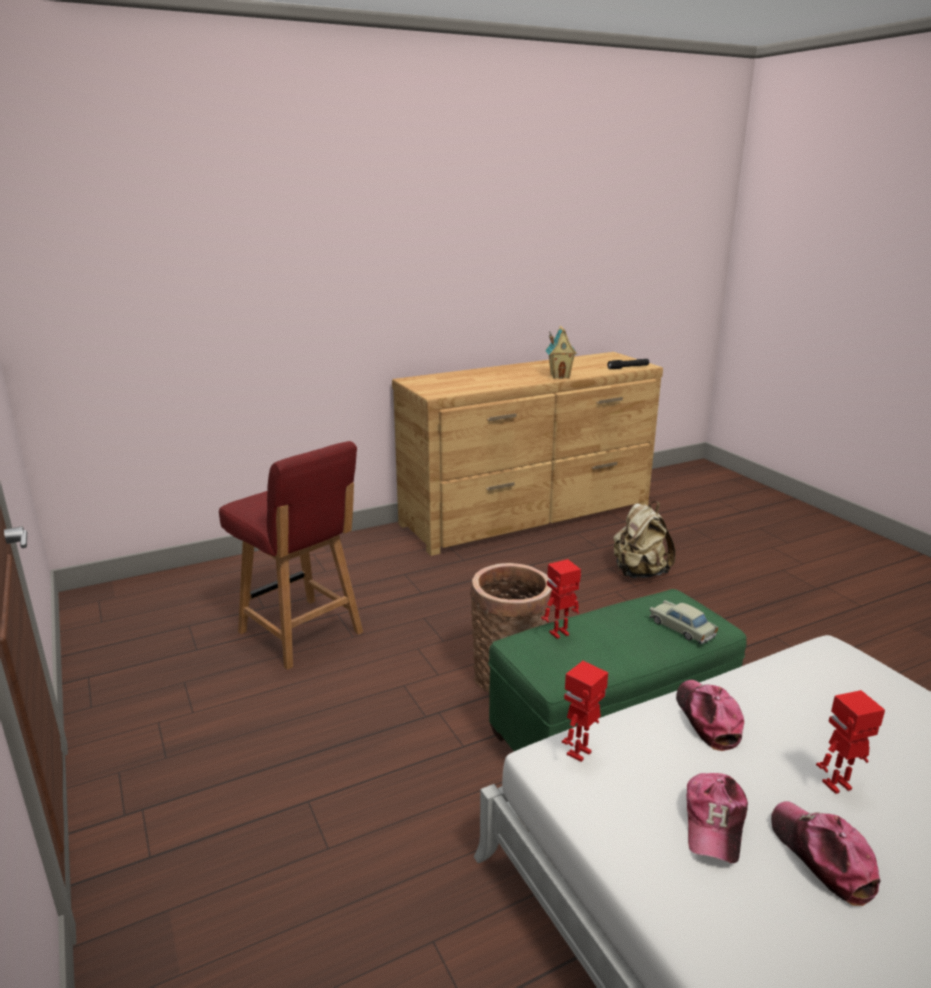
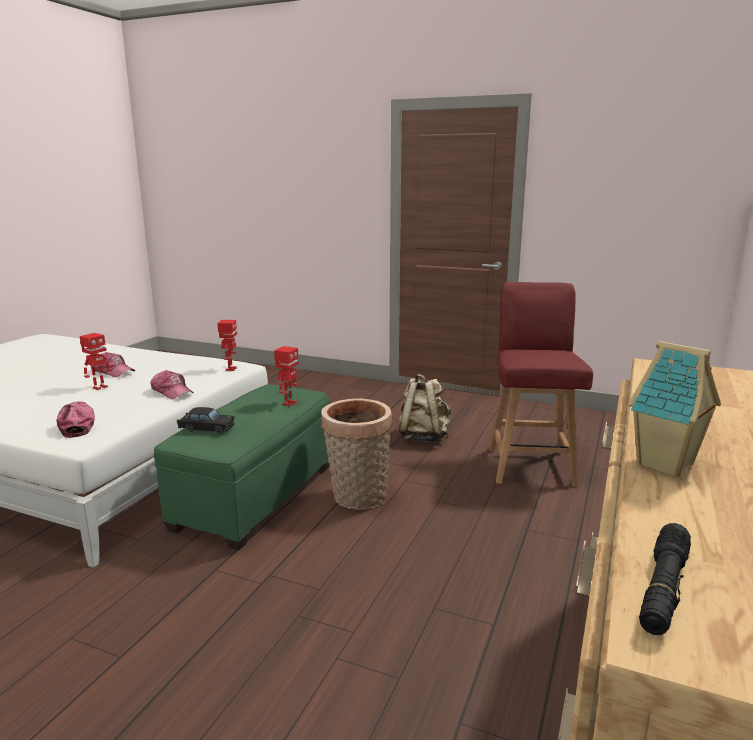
camera: 140 degrees right, 5 degrees down
red chair [219,441,363,670] -> red chair turned 90 degrees clockwise [489,282,593,487]
beige backpack [613,501,676,578] -> beige backpack moved to [399,374,451,442]
beige toy car [650,600,718,644] -> black toy car [177,407,235,434]
cap [686,773,748,863] -> cap moved to [56,401,95,438]

